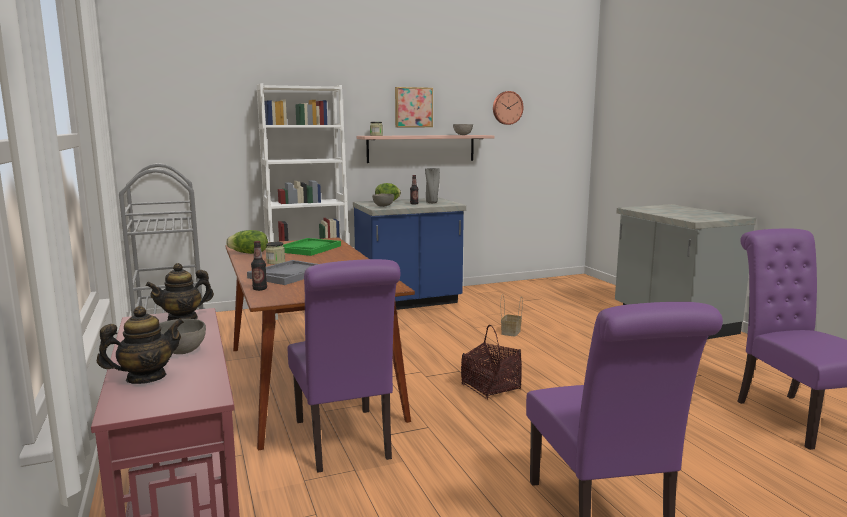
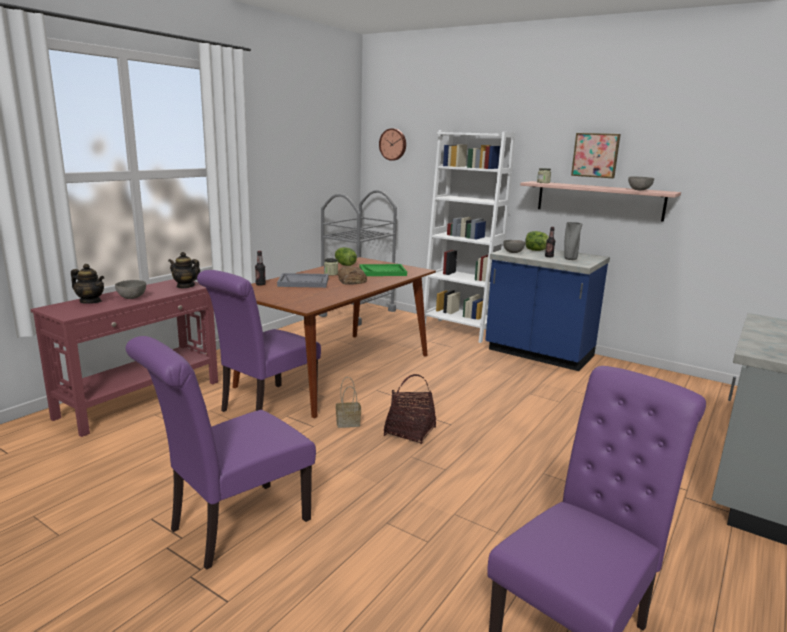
camera: 55 degrees right, 5 degrees up
wall clock [493,91,524,125] -> wall clock moved to [379,128,406,161]
basket [501,294,523,337] -> basket moved to [336,377,361,428]
none -> bread [338,266,367,285]

